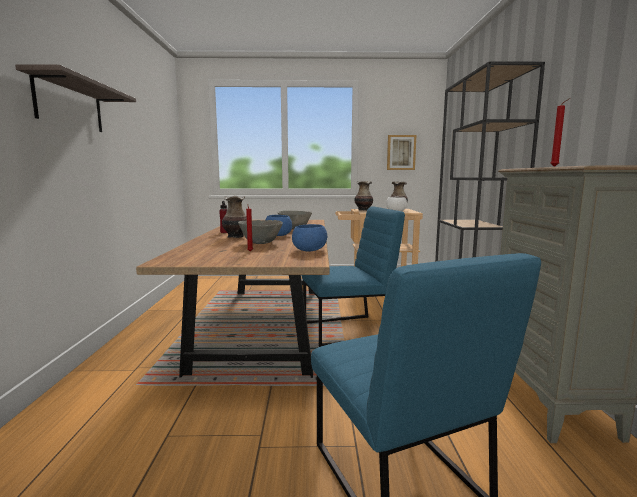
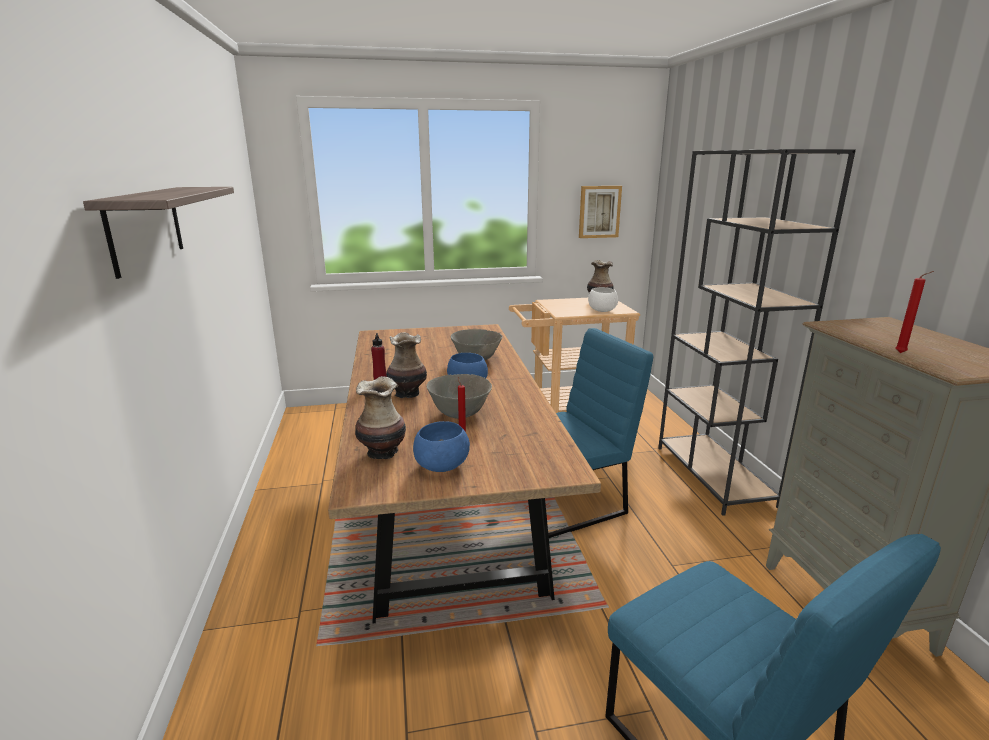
camera: 10 degrees left, 10 degrees up
blue bowl [292,224,327,252] -> blue bowl moved to [413,421,470,472]
vase [354,181,373,211] -> vase moved to [355,376,406,459]

